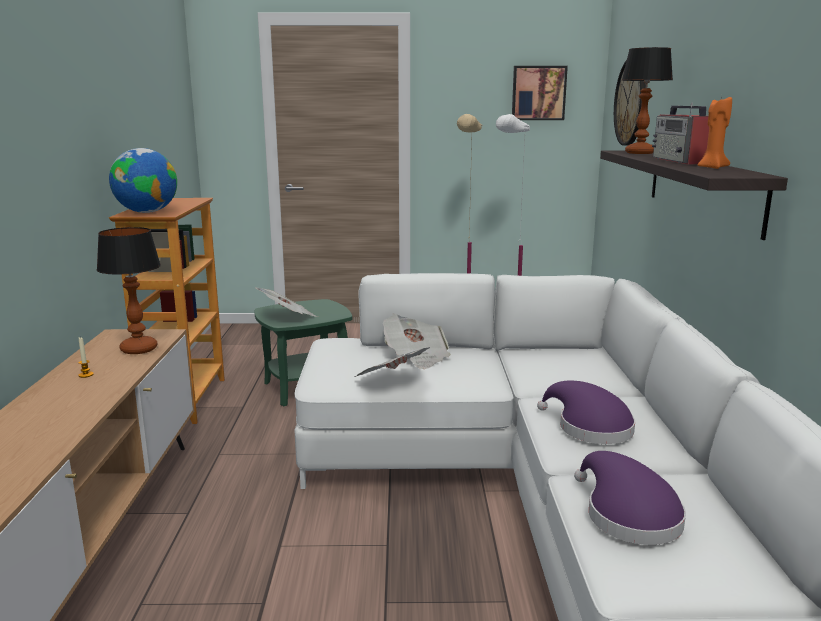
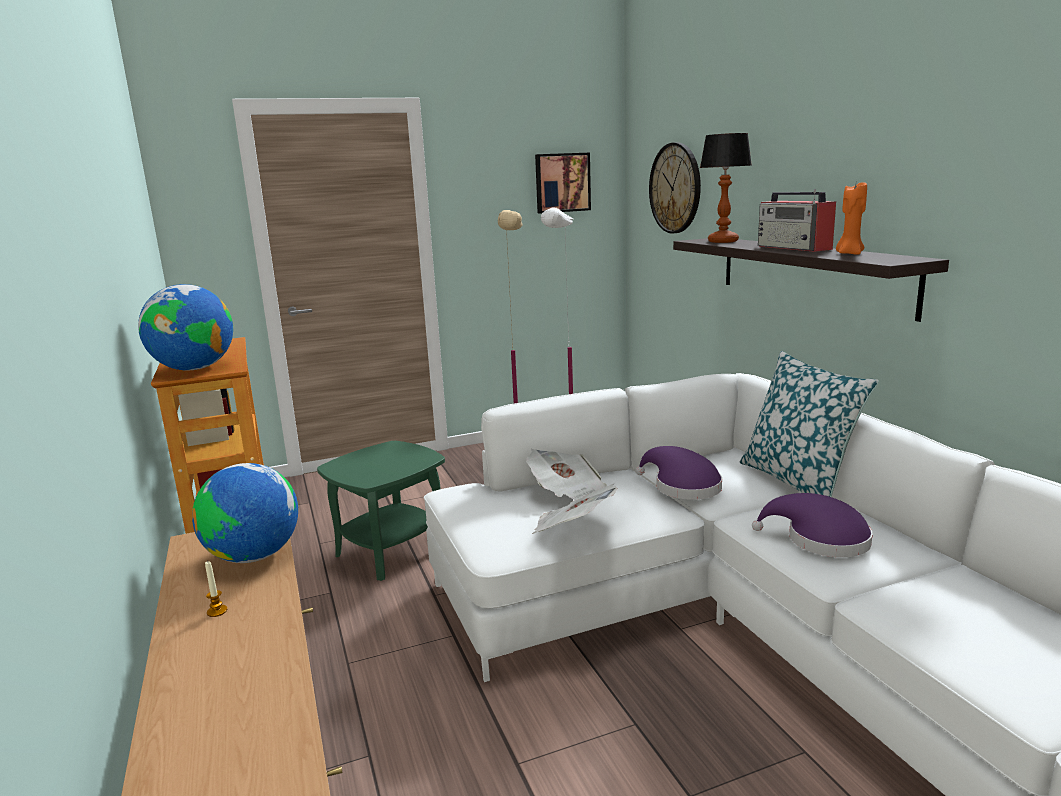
camera: 20 degrees left, 0 degrees up
table lamp [97,227,161,354] -> globe [192,463,298,563]
newspaper [254,287,318,317] -> none
purple hat [574,451,686,545] -> purple hat moved to [635,446,722,500]
none -> pillow [740,351,879,497]

